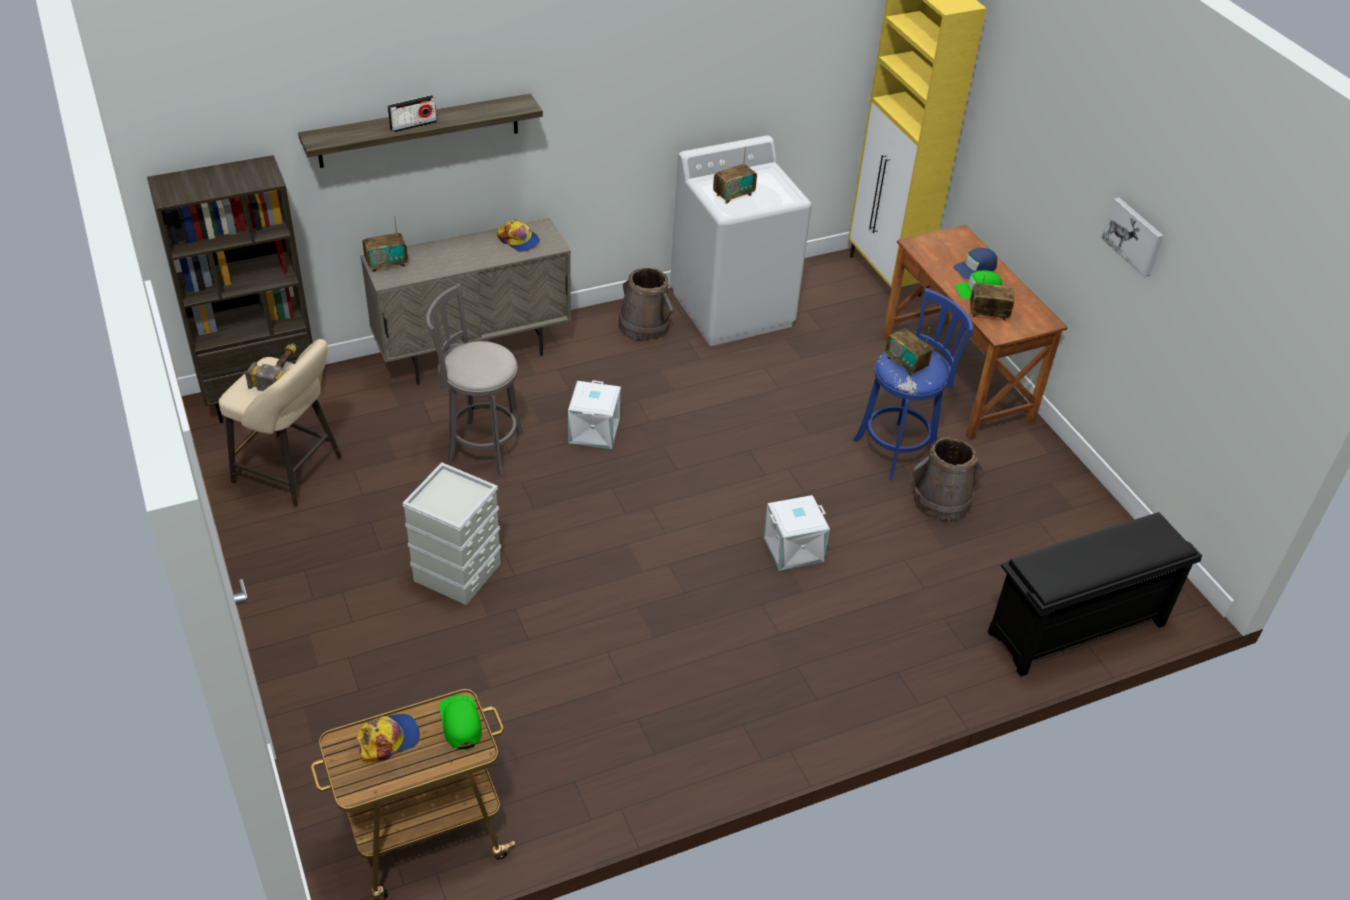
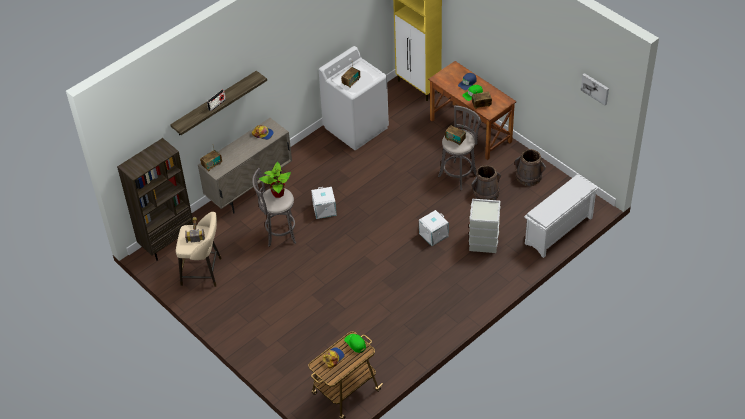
camera: 15 degrees left, 5 degrees up
grey storage box [402,462,501,605] -> grey storage box moved to [469,199,501,253]
brown bucket [618,268,673,341] -> brown bucket moved to [515,149,546,186]
blue stool [853,288,974,480] -> grey stool [438,105,481,190]
black shoe rack [988,512,1202,677] -> white shoe rack [524,174,599,258]
picture [1101,198,1164,277] -> picture moved to [581,73,609,105]
none -> potted plant [259,162,291,198]

